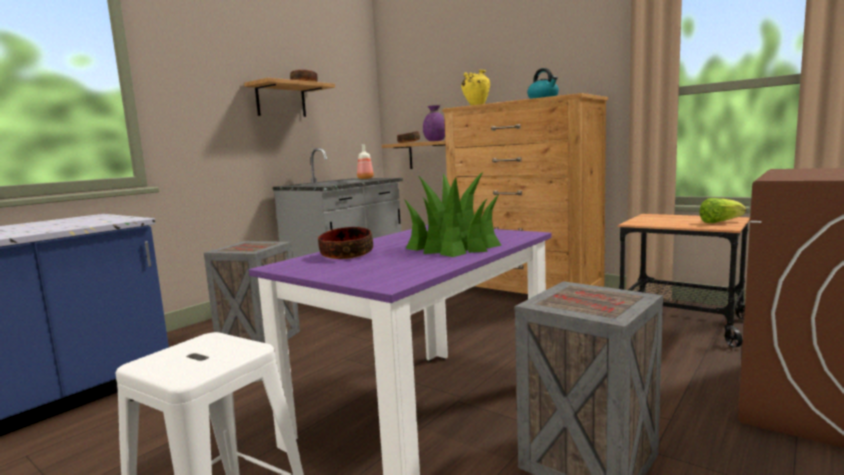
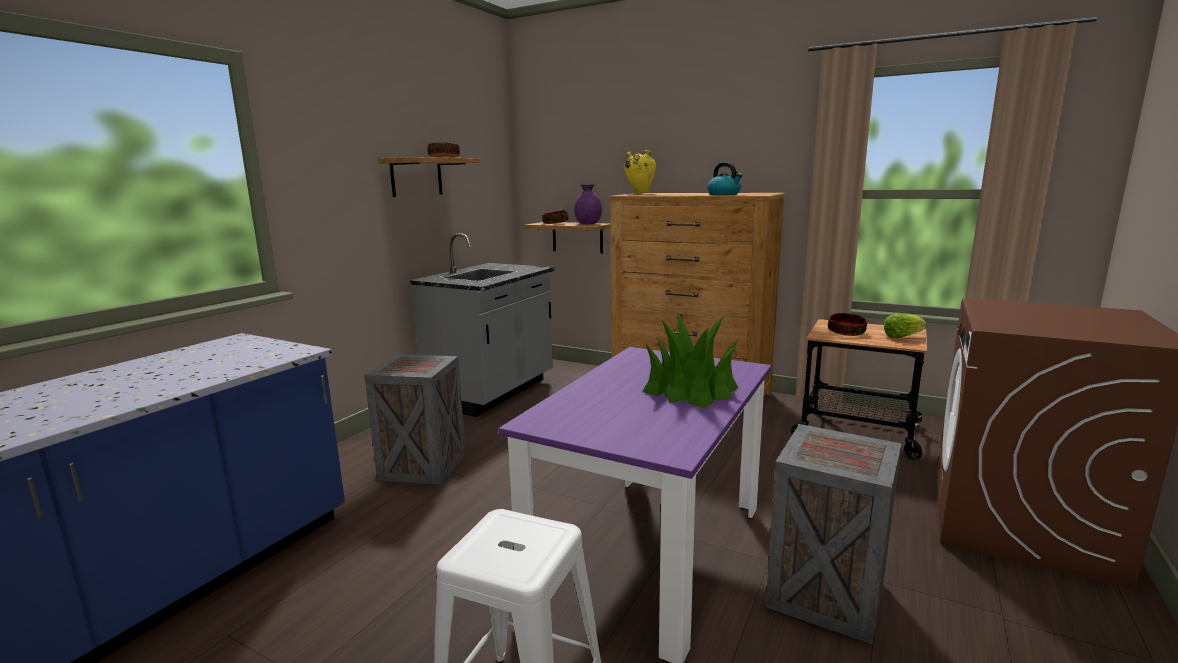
camera: 10 degrees left, 5 degrees up
bowl [318,227,373,259] -> bowl moved to [828,313,867,336]
bottle [357,144,374,179] -> none

